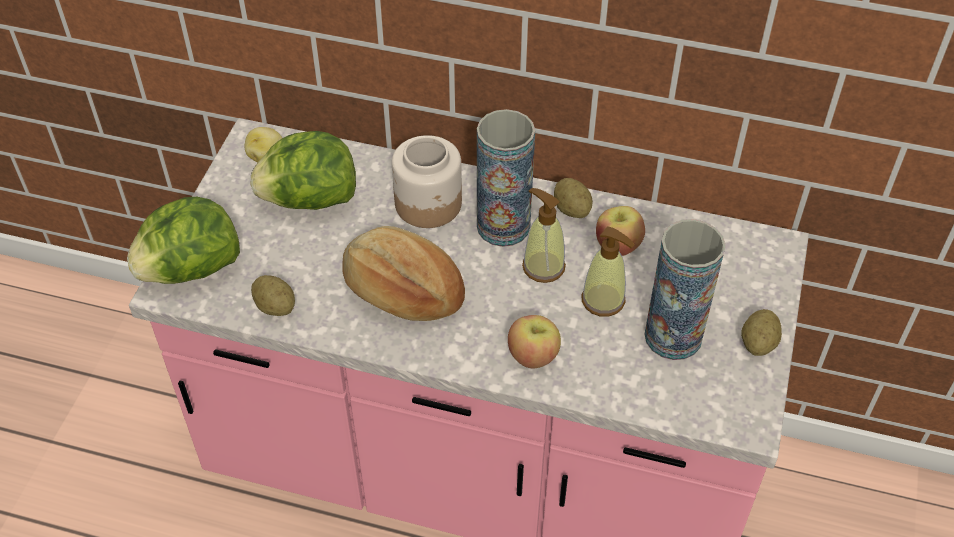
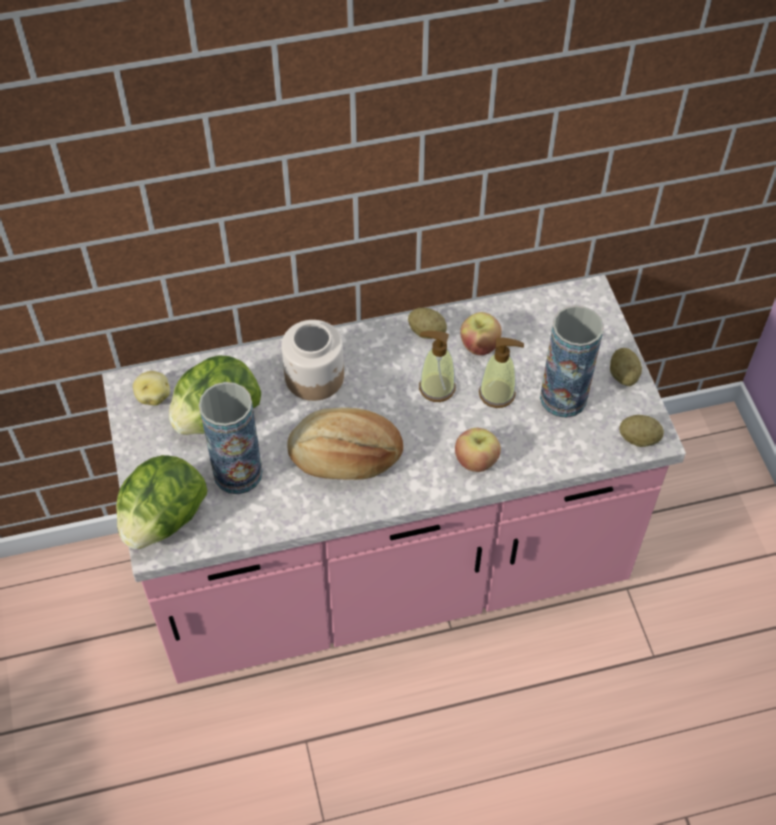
camera: 30 degrees left, 5 degrees up
potato [251,275,295,316] -> potato moved to [619,415,664,447]
vase [477,109,535,247] -> vase moved to [199,382,263,494]

